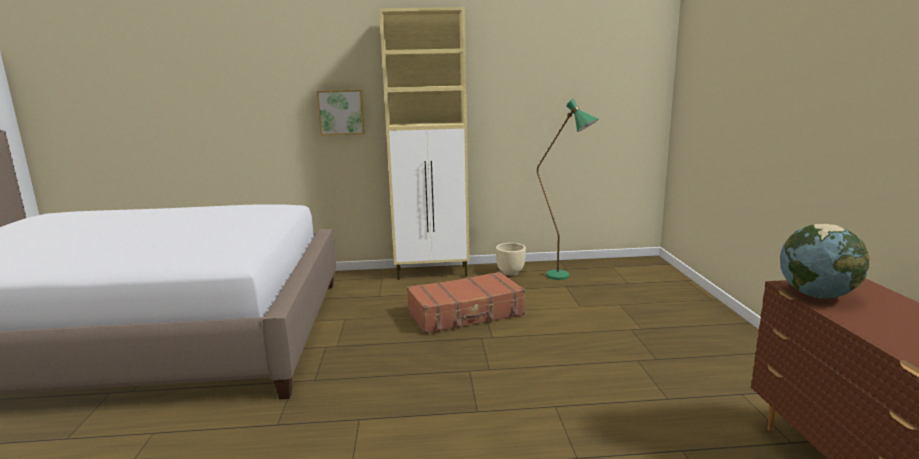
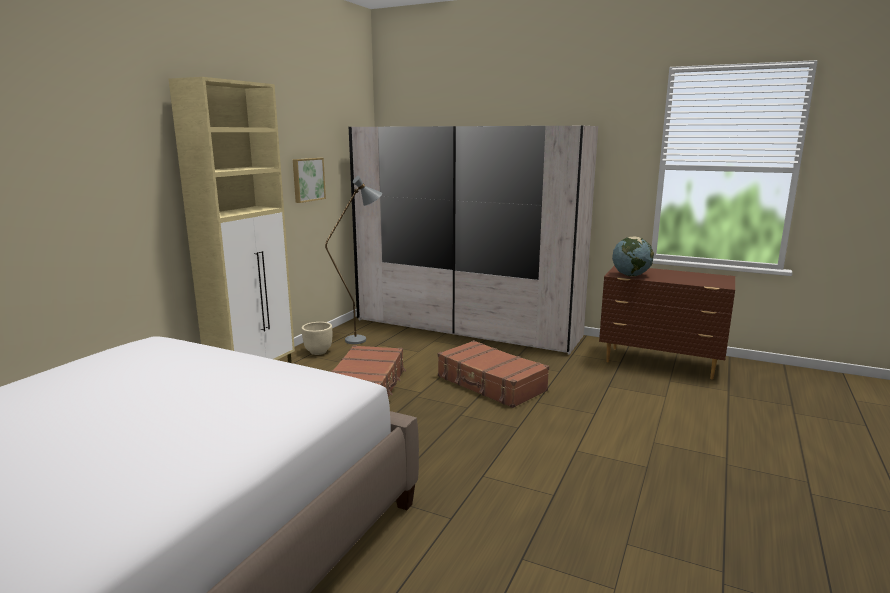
camera: 60 degrees left, 0 degrees up
picture [317,90,365,135] -> picture moved to [293,158,326,203]
green floor lamp [537,98,599,280] -> grey floor lamp [325,176,382,344]
none -> white wardrobe [349,126,598,355]
none -> brown suitcase [438,340,549,408]

